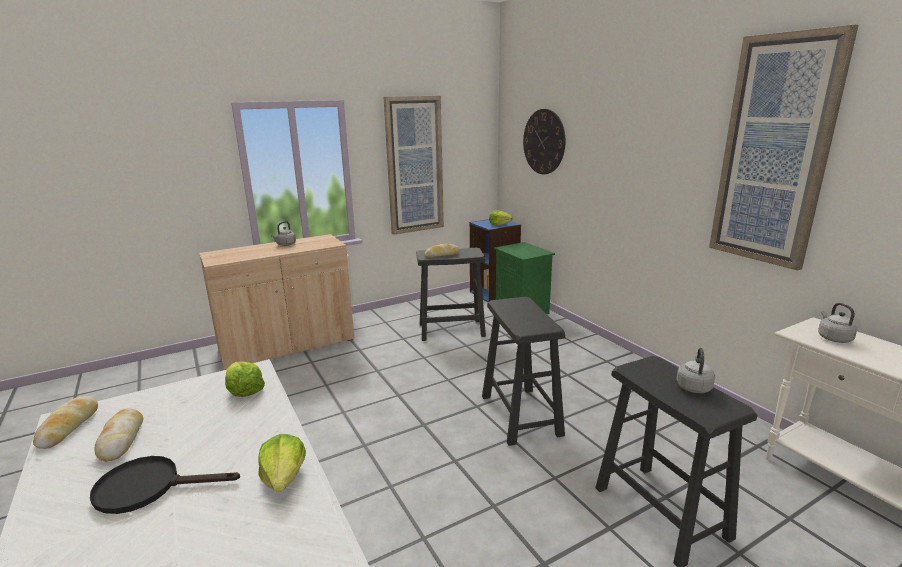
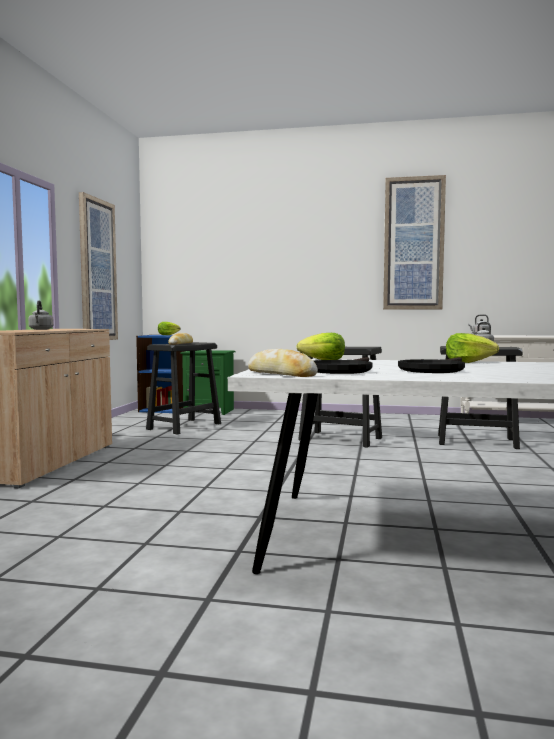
camera: 50 degrees left, 15 degrees down
bread [94,408,143,462] -> black frying pan [314,357,372,374]
wall clock [523,109,565,174] -> none

